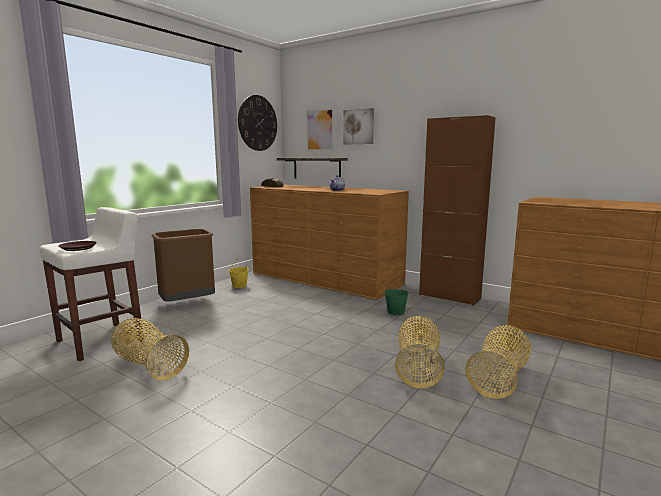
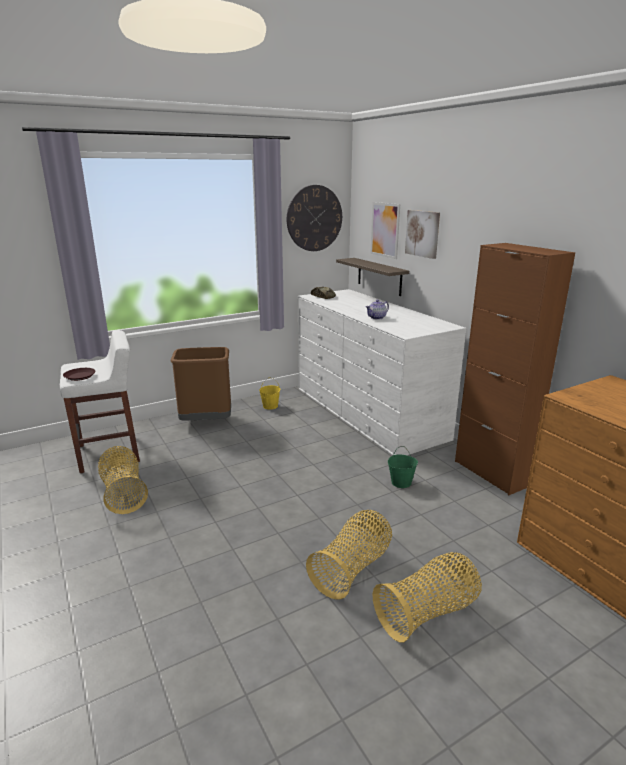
camera: 25 degrees right, 10 degrees up
brown dresser [250,185,409,300] -> white dresser [298,289,466,455]

